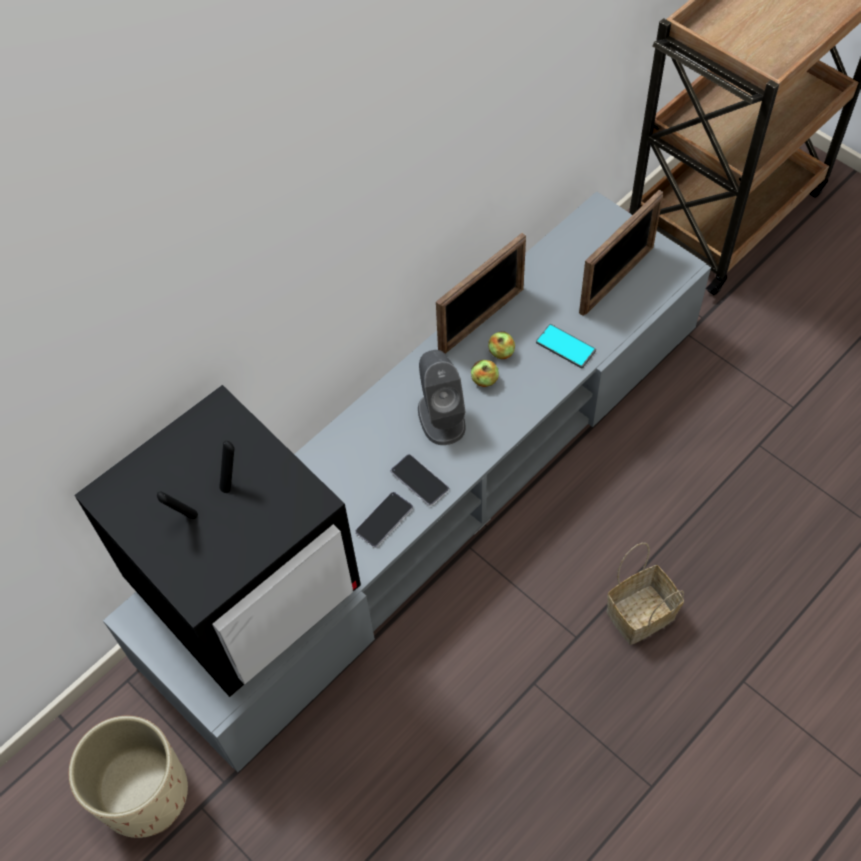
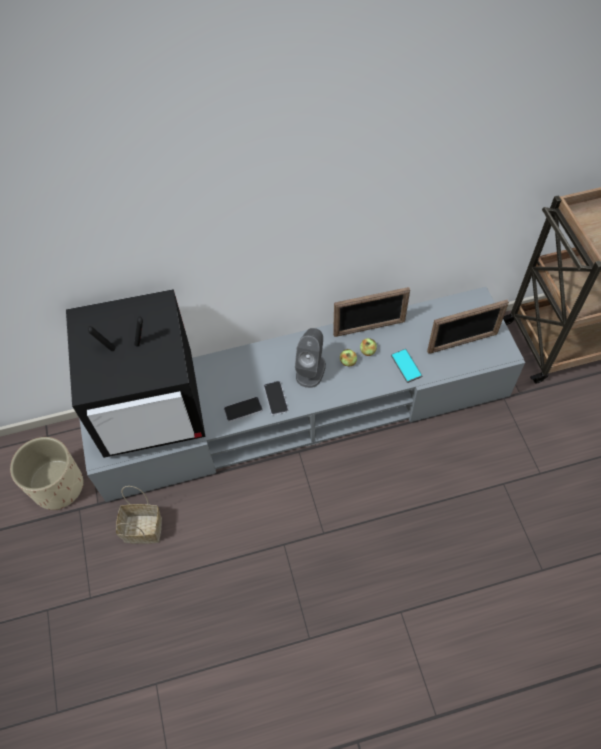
camera: 30 degrees right, 0 degrees up
basket [607,543,684,645] -> basket moved to [116,486,162,544]

